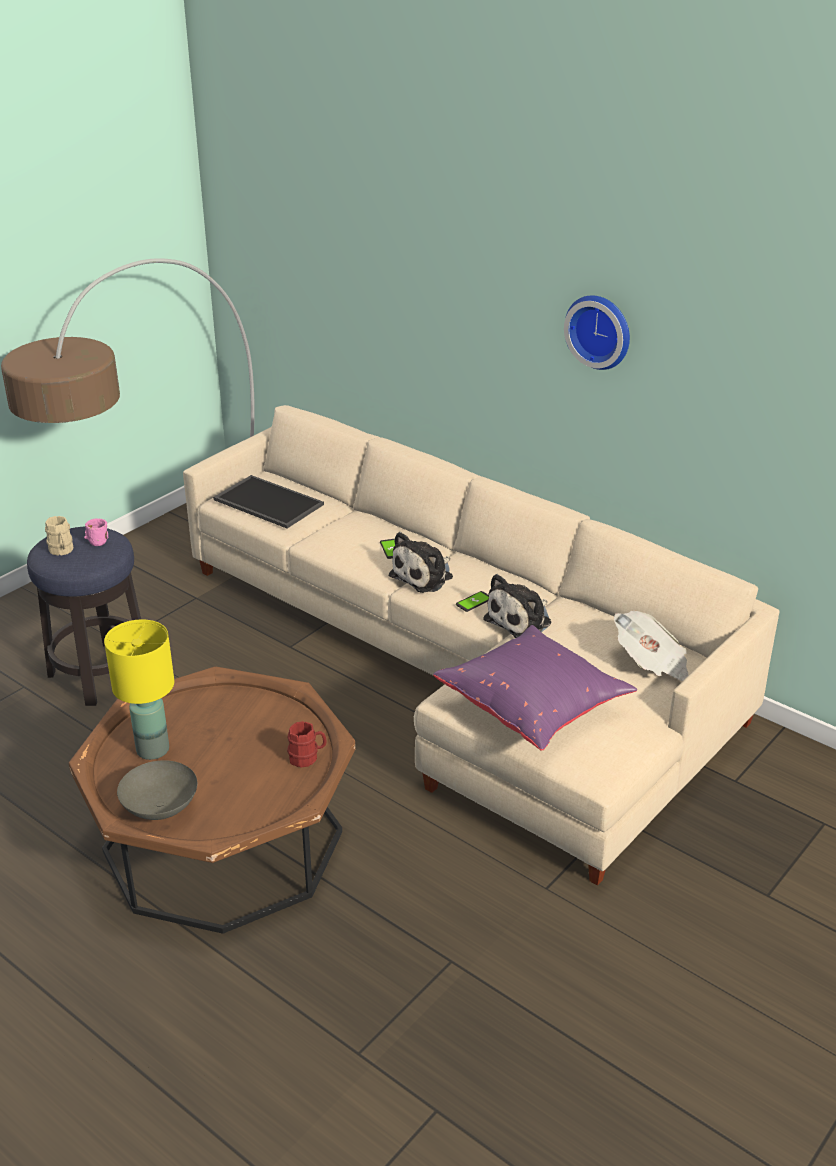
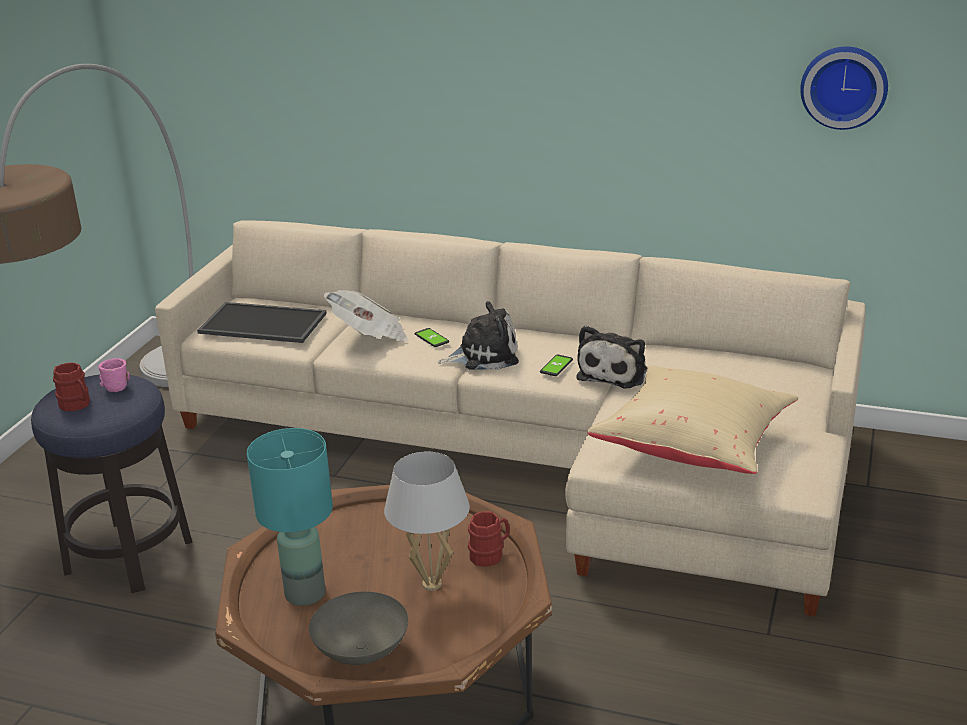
camera: 20 degrees left, 5 degrees down
beige mug [45,516,74,555] -> red mug [53,362,90,411]
yellow table lamp [104,620,174,760] -> turquoise table lamp [247,428,333,606]
plush toy [389,532,453,593] -> plush toy turned 120 degrees counterclockwise [438,301,519,370]
purple pillow [433,625,637,751] -> beige pillow [587,366,799,474]
wall clock [564,296,630,370] -> wall clock moved to [800,46,888,130]
newspaper [614,611,689,681] -> newspaper moved to [324,290,408,341]
none -> white table lamp [384,451,470,591]

